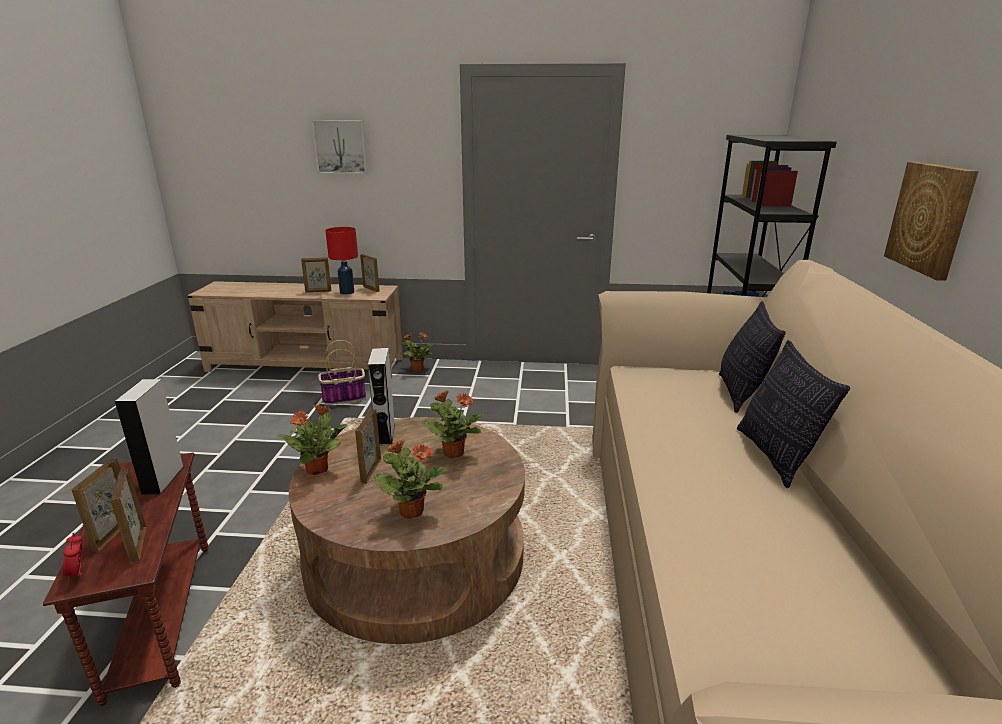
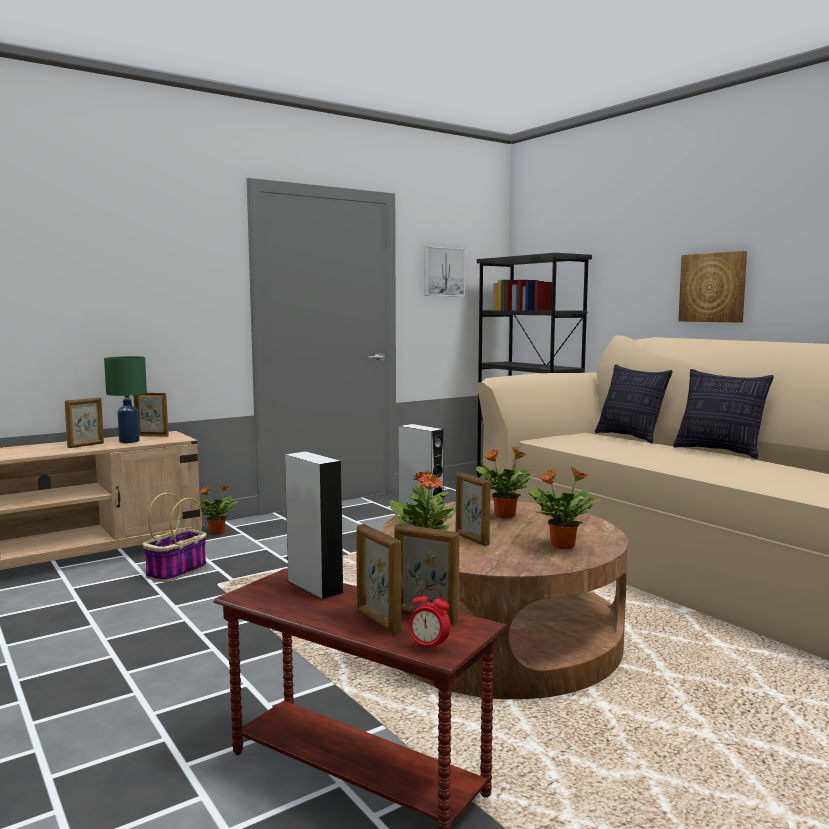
camera: 40 degrees left, 15 degrees down
picture [312,120,368,174] -> picture moved to [424,246,466,296]
red table lamp [325,227,358,295] -> green table lamp [104,356,147,443]

